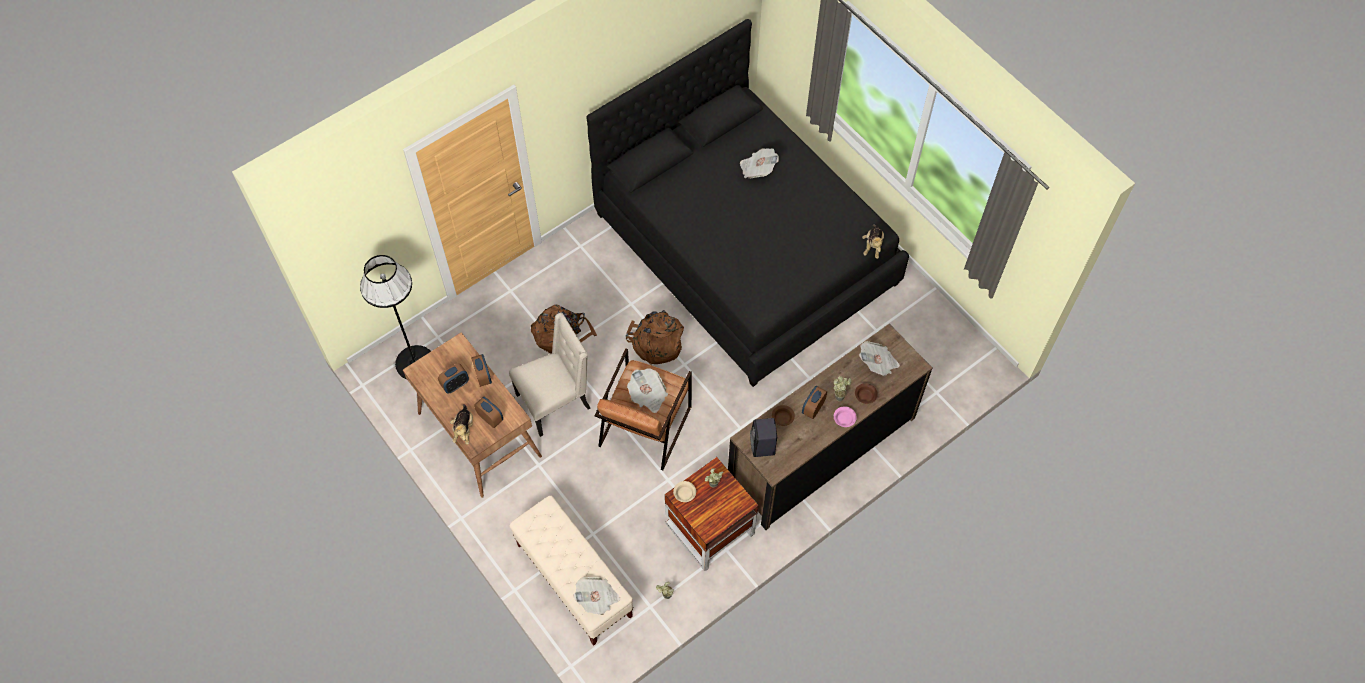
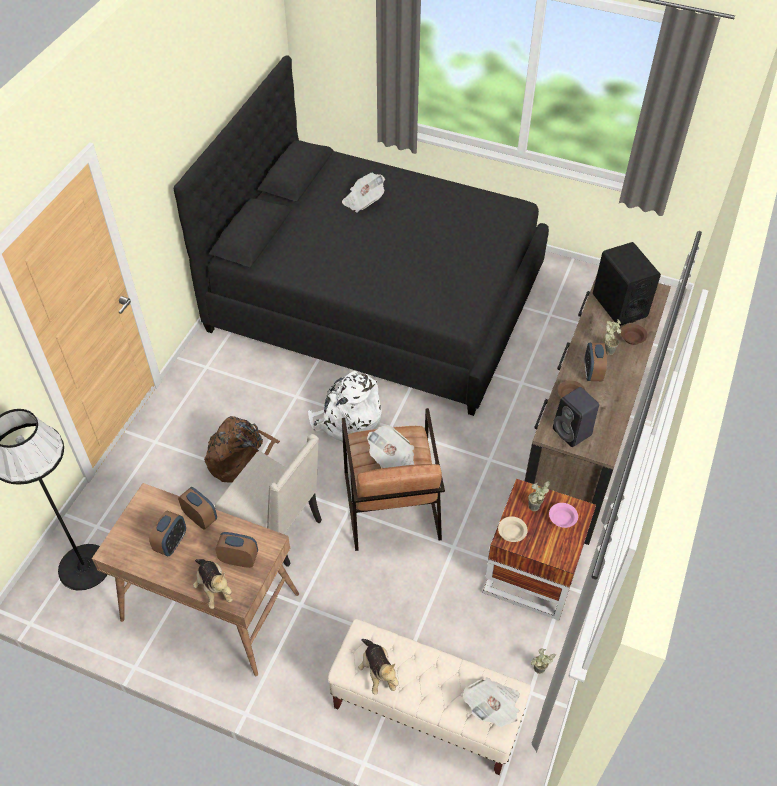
camera: 30 degrees left, 10 degrees down
beige chair [509,313,590,437] -> beige chair turned 90 degrees clockwise [215,434,322,567]
brown backpack [626,310,684,365] -> white backpack [308,371,382,442]
pink bowl [834,406,857,427] -> pink bowl moved to [549,503,578,528]
newspaper [859,341,900,376] -> black speaker [593,242,661,326]
plush toy [862,224,884,259] -> plush toy moved to [358,639,399,695]

